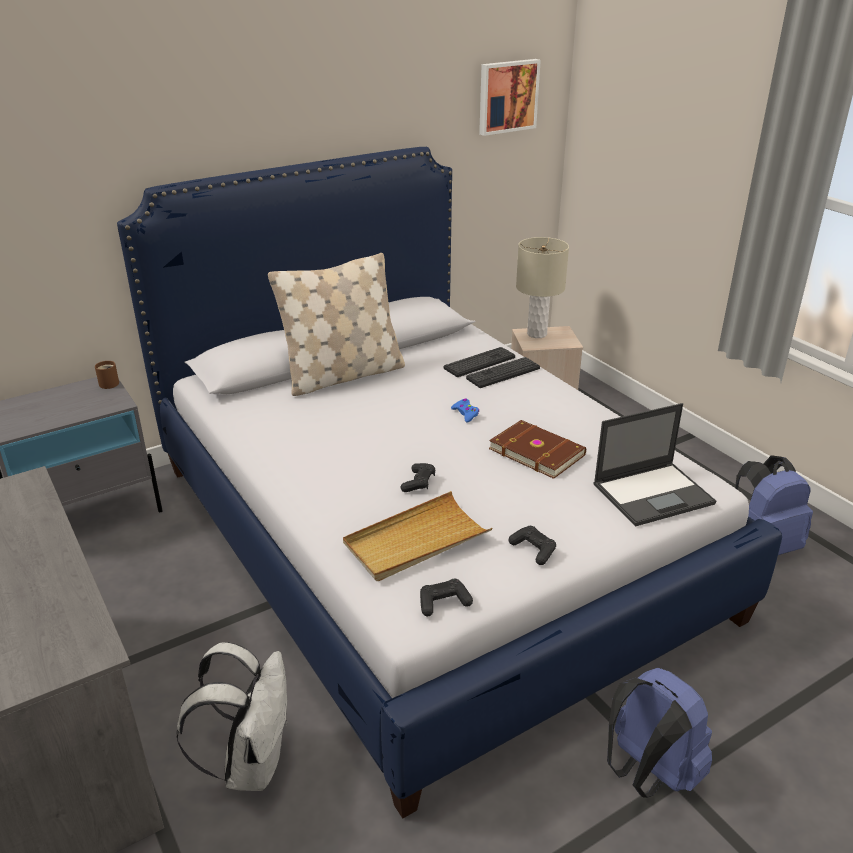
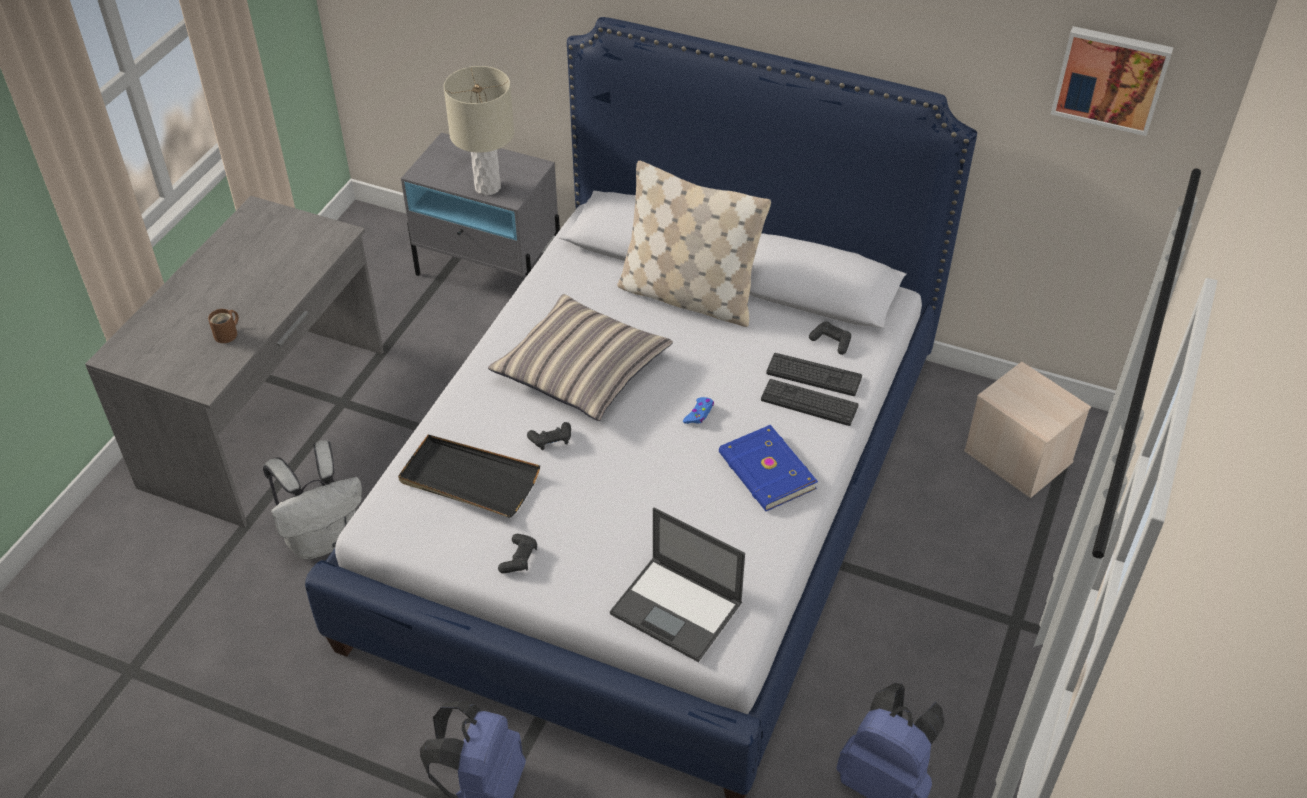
camera: 55 degrees right, 15 degrees up
brown mug [95,361,119,389] -> brown mug moved to [208,309,238,343]
beige tray [343,491,493,581] -> black tray [398,434,540,518]
black game controller [420,579,473,616] -> black game controller moved to [809,321,851,355]
brown book [489,420,586,479] -> none
beige table lamp [516,237,569,338] -> beige table lamp moved to [444,66,514,195]
none -> pillow [488,294,673,421]
none -> blue book [719,425,818,511]

